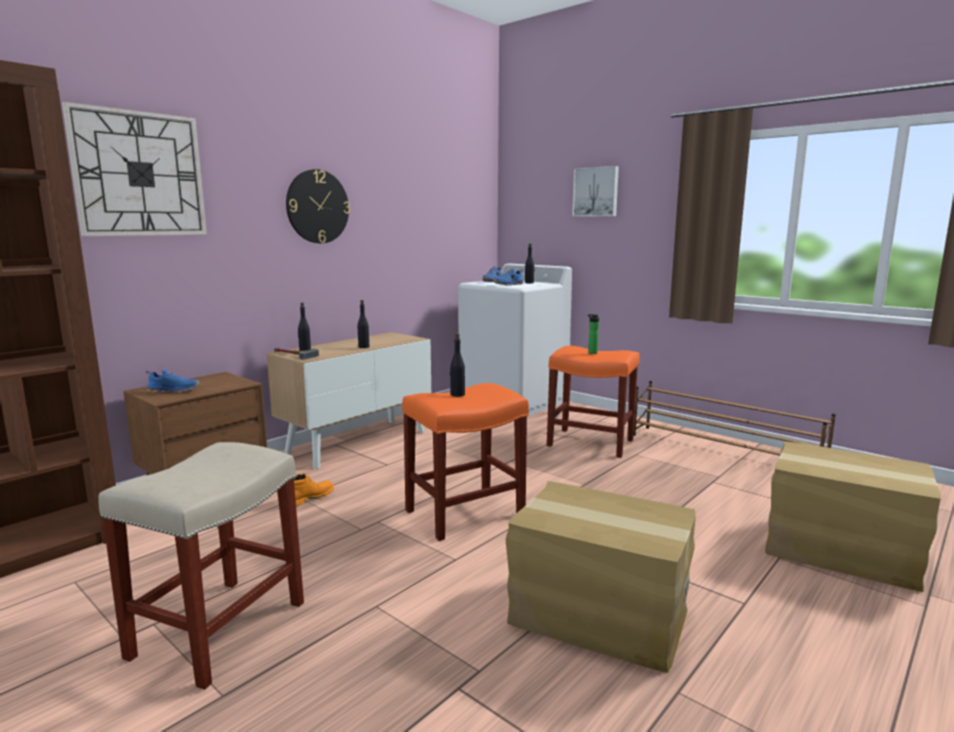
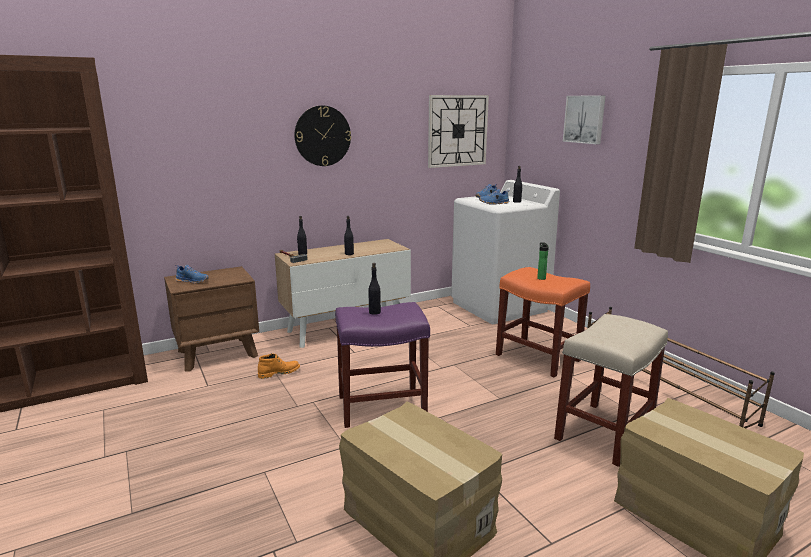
camera: 20 degrees right, 5 degrees up
wall clock [62,102,207,236] -> wall clock moved to [428,95,489,168]
beige stool [98,442,304,690] -> beige stool moved to [554,314,668,467]
orange stool [402,383,529,541] -> purple stool [335,302,430,428]

